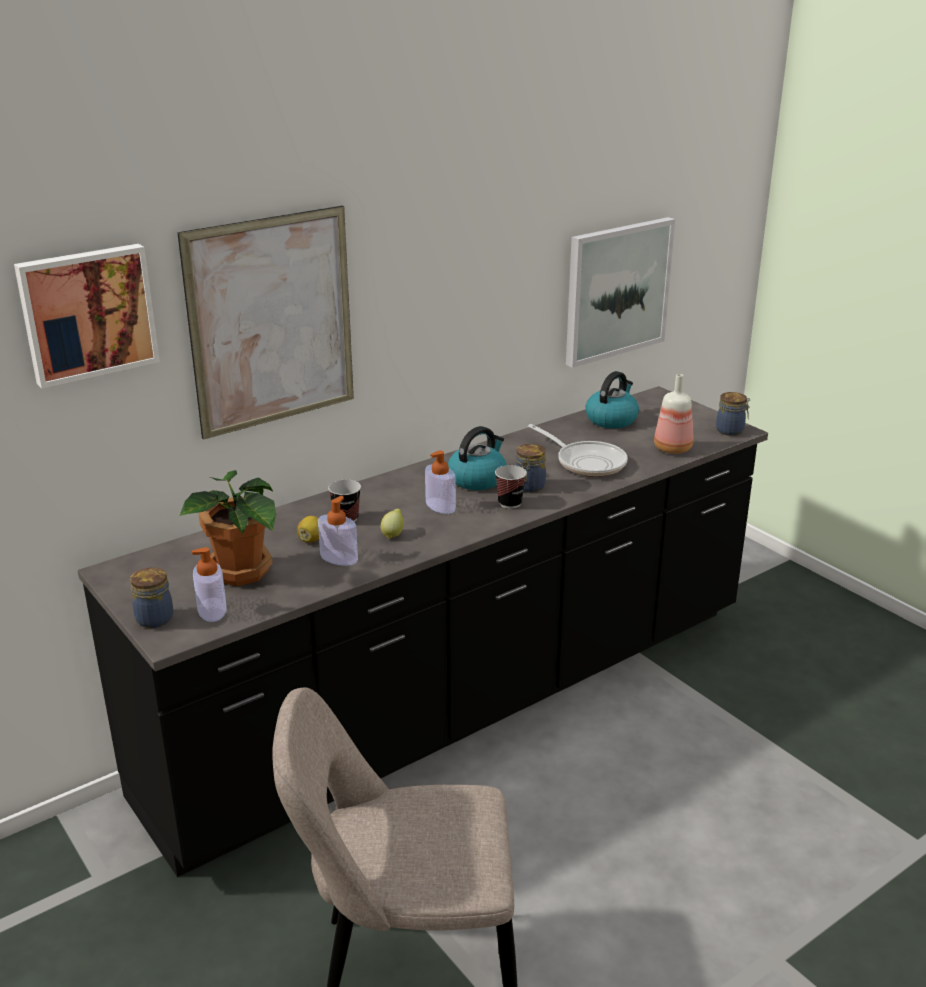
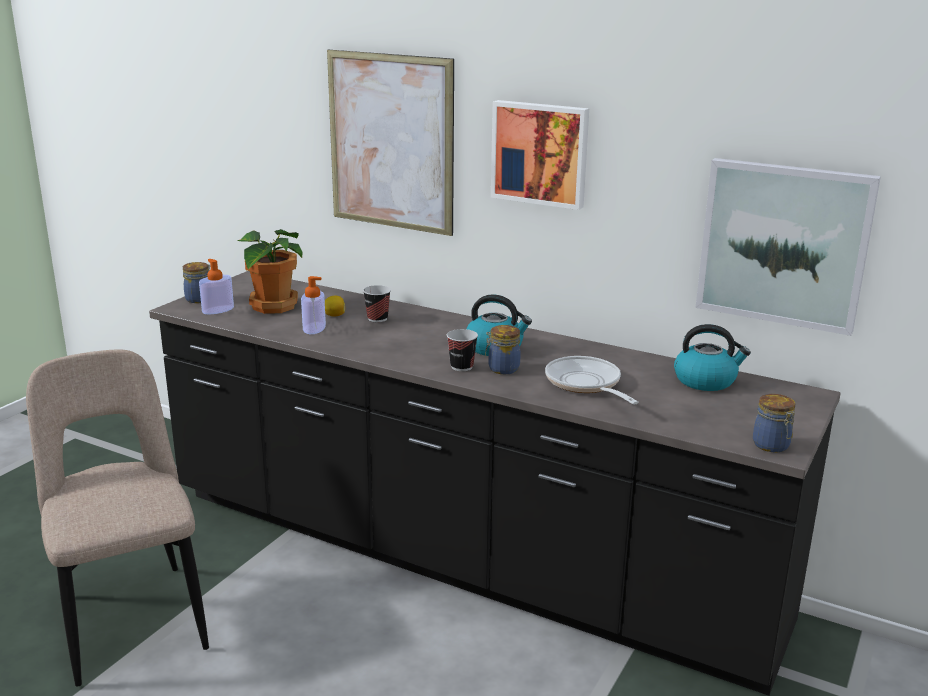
camera: 65 degrees right, 5 degrees down
picture [14,244,160,388] -> picture moved to [491,100,589,210]
lemon [381,509,404,539] -> none
soap dispenser [425,451,456,514] -> none
frying pan [528,424,628,477] -> frying pan turned 135 degrees clockwise [545,356,638,405]
bottle [654,374,693,454] -> none

